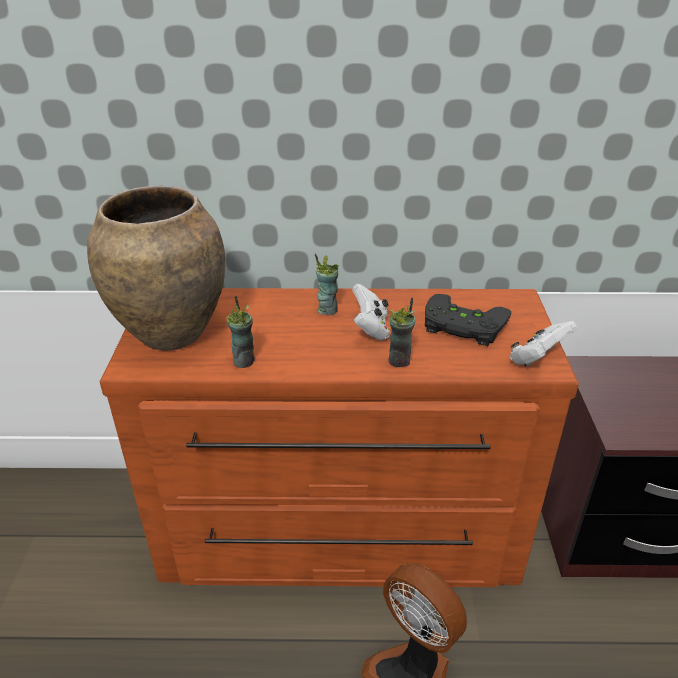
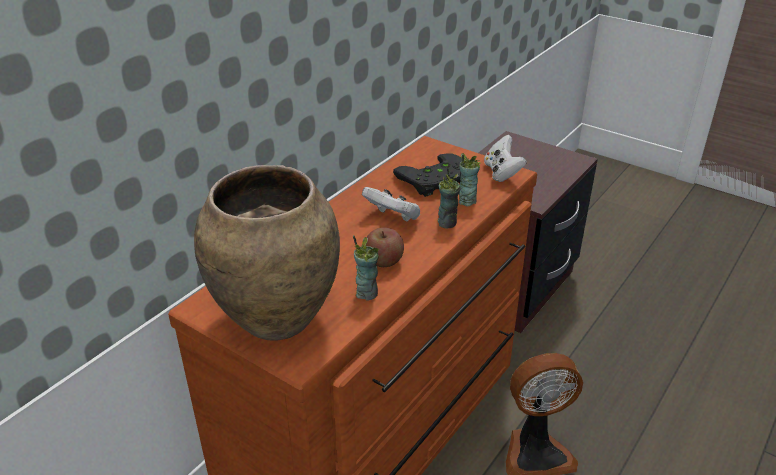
camera: 55 degrees left, 0 degrees up
cup [315,253,339,315] -> cup moved to [459,153,481,206]
none -> apple [366,228,404,267]

